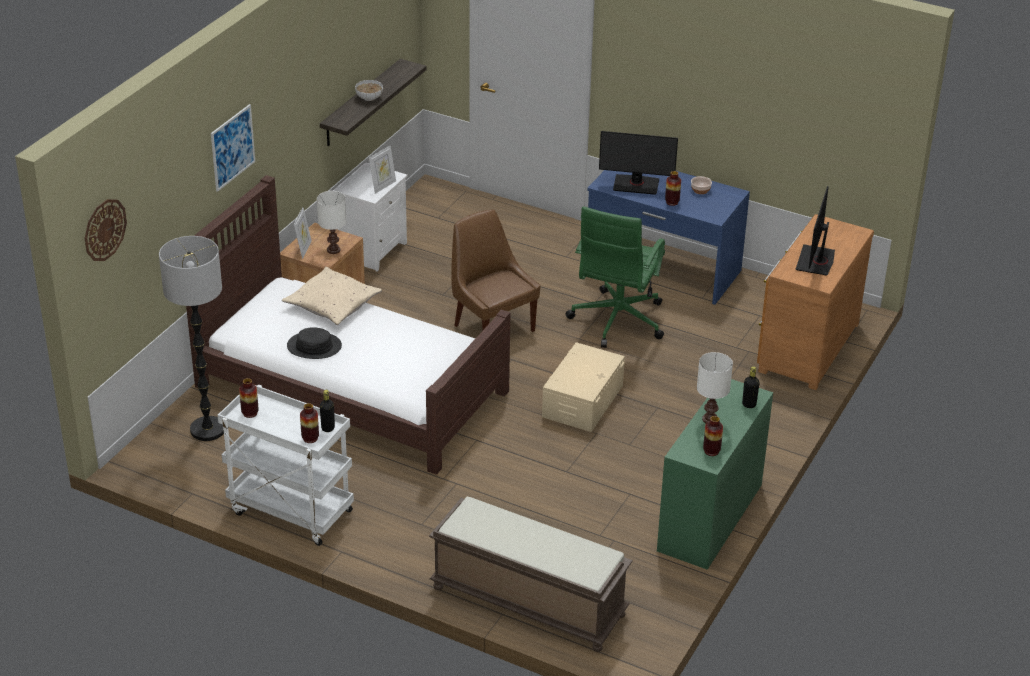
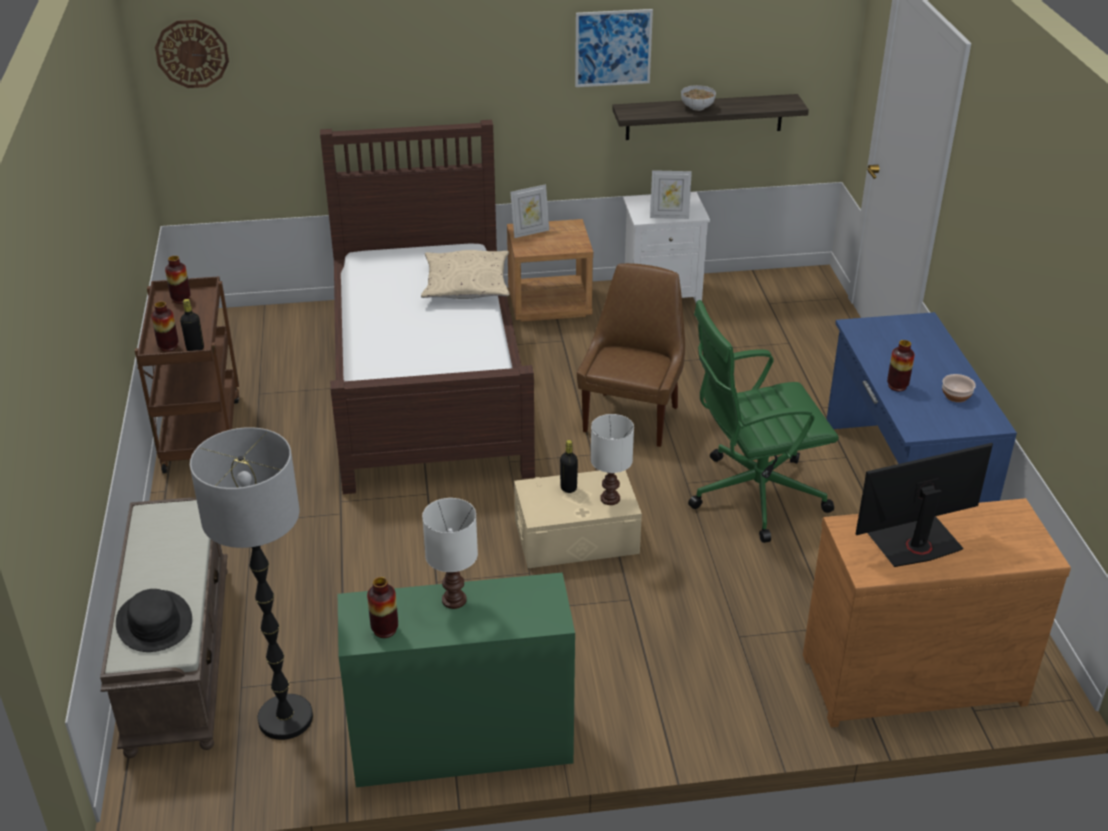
camera: 55 degrees right, 0 degrees up
floor lamp [159,236,224,441] -> floor lamp moved to [190,427,313,740]
picture [211,104,255,192] -> picture moved to [575,9,653,87]
white cart [218,385,354,546] -> brown cart [135,276,239,473]
black hat [287,327,342,359] -> black hat moved to [116,589,192,652]
white table lamp [317,191,347,254] -> white table lamp moved to [590,414,634,505]
monitor [599,131,678,195] -> none
black bottle [742,366,760,408] -> black bottle moved to [560,440,578,493]

